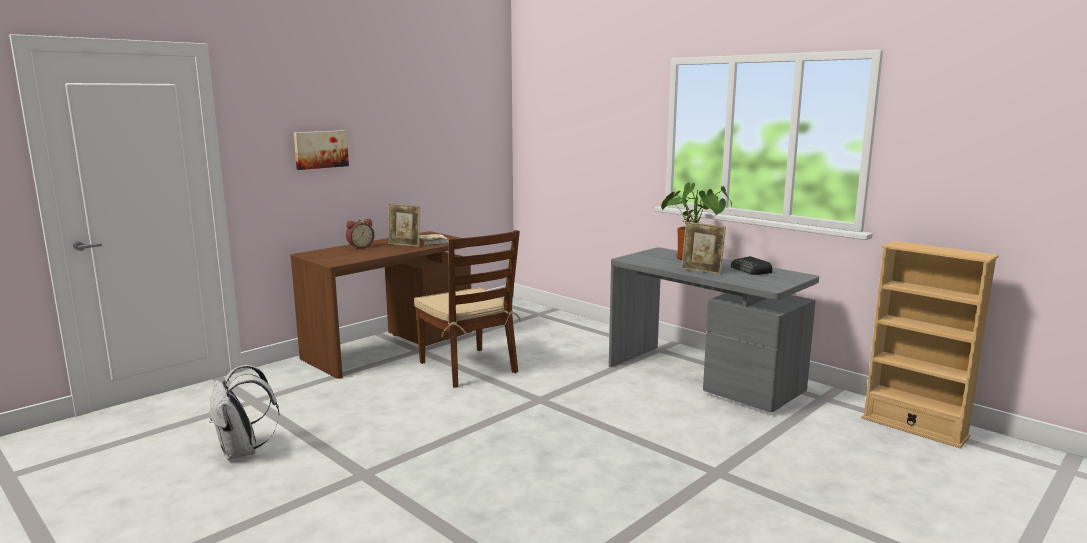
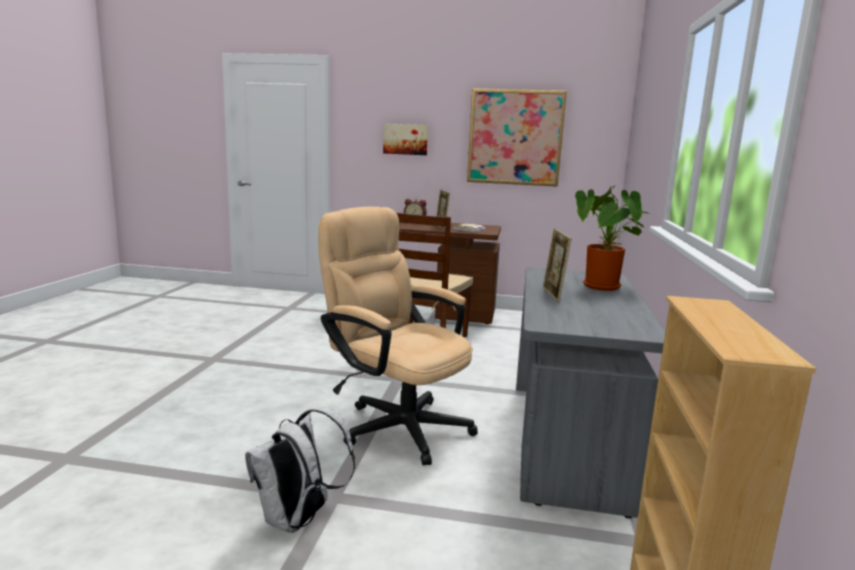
camera: 55 degrees right, 0 degrees up
white backpack [210,365,279,460] -> white backpack moved to [245,407,355,533]
radio [731,256,772,275] -> none
none -> beige office chair [318,207,478,465]
none -> picture [467,88,567,187]

